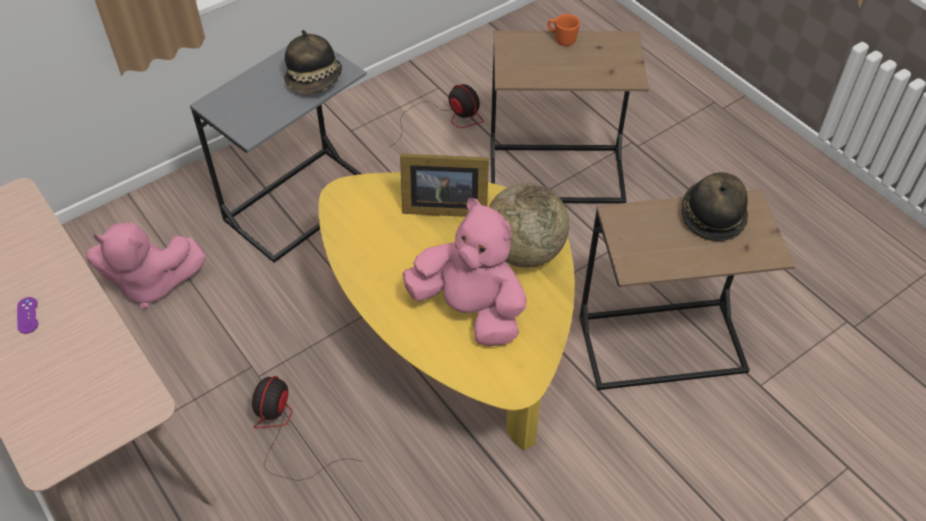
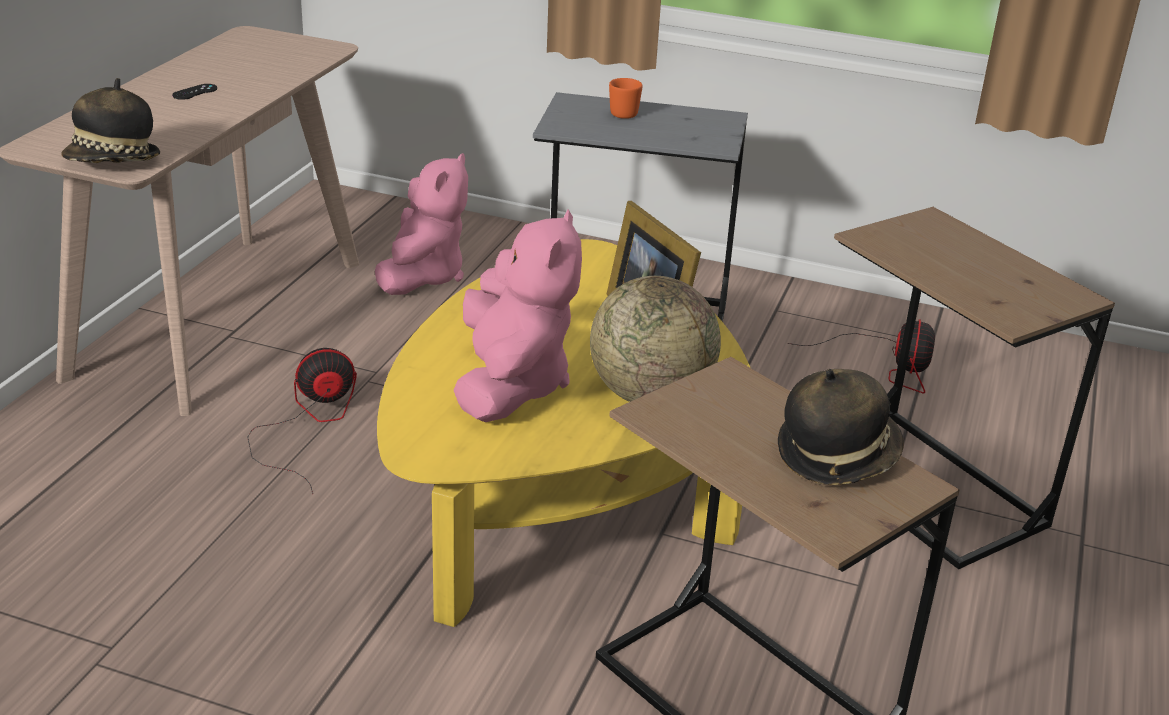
camera: 55 degrees right, 20 degrees down
purple game controller [17,297,38,334] -> black game controller [172,84,217,100]
pink plush toy [86,223,206,309] -> pink plush toy turned 135 degrees counterclockwise [375,153,468,295]
hat [284,30,342,94] -> hat moved to [61,78,160,163]
orange mug [547,14,580,46] -> orange mug moved to [609,78,643,119]

